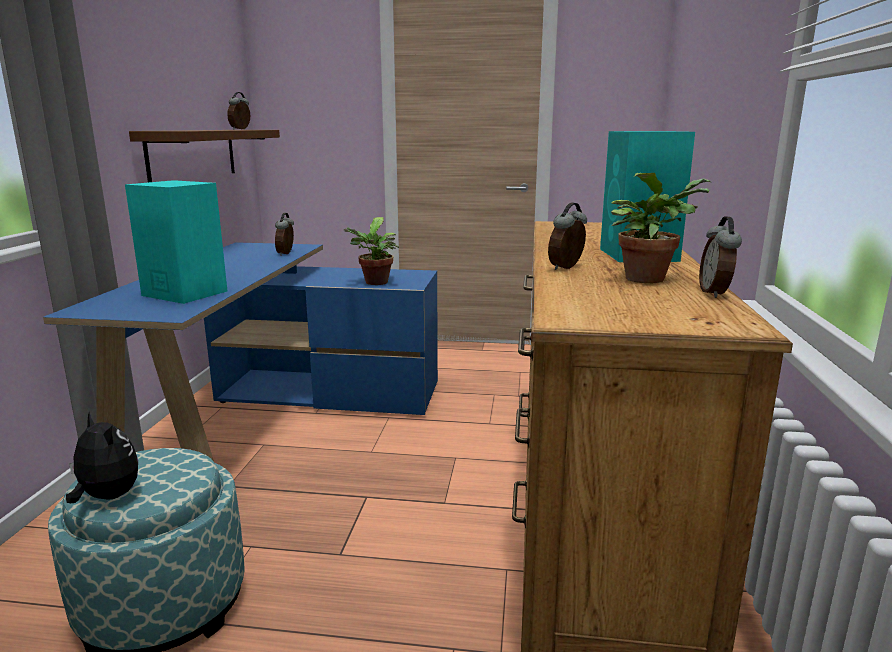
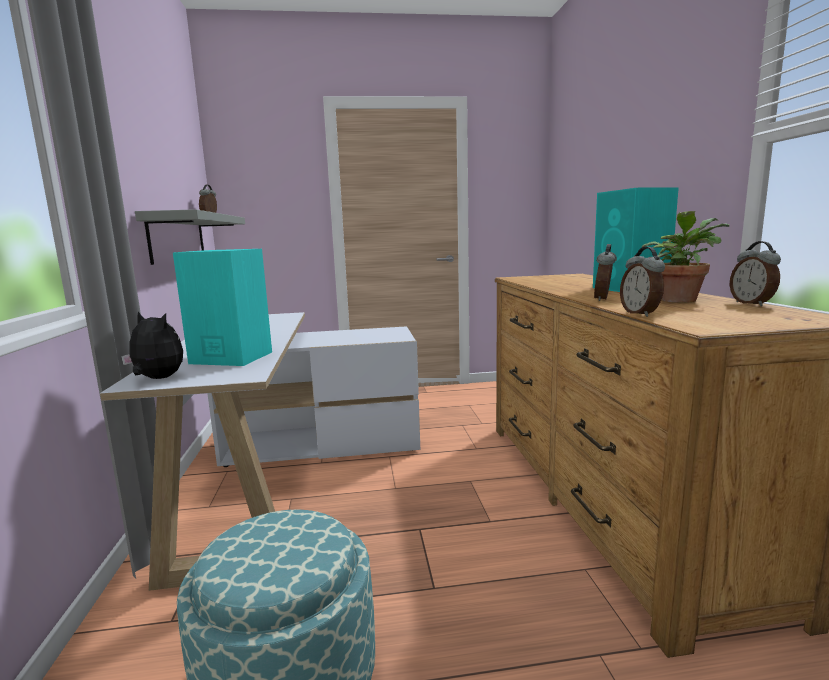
camera: 15 degrees left, 5 degrees down
blue desk [43,242,438,461] -> white desk [100,312,420,591]
plush toy [66,412,138,503] -> plush toy moved to [121,311,183,379]
brown shelf [129,130,280,182] -> grey shelf [135,209,245,265]
alarm clock [275,213,294,256] -> alarm clock moved to [620,247,665,317]
potted plant [344,217,399,285] -> none

